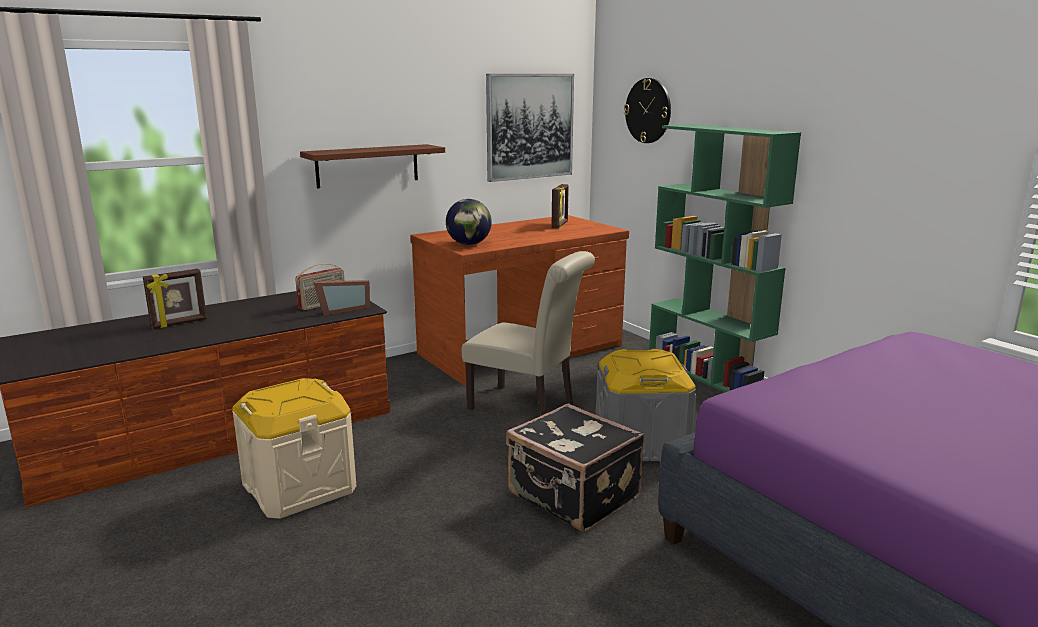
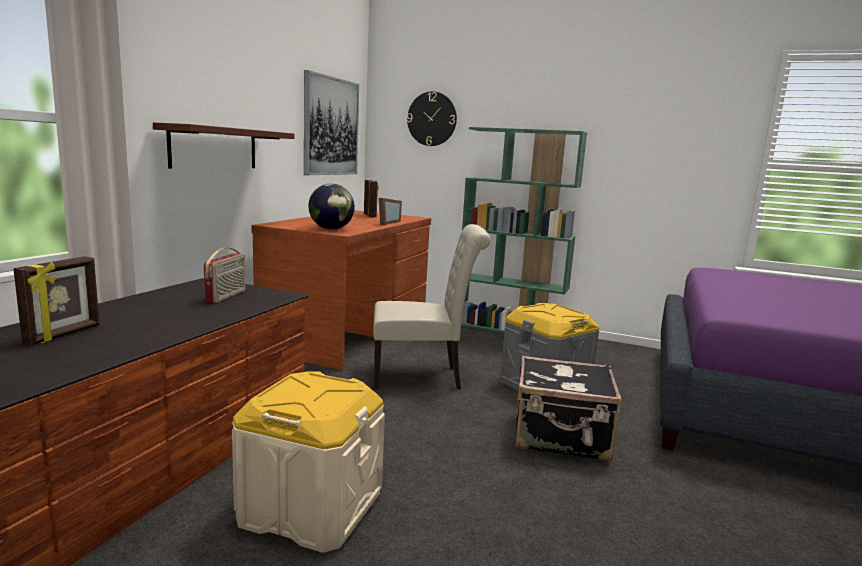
camera: 35 degrees left, 5 degrees down
picture frame [313,280,370,315] -> picture frame moved to [379,198,402,225]

